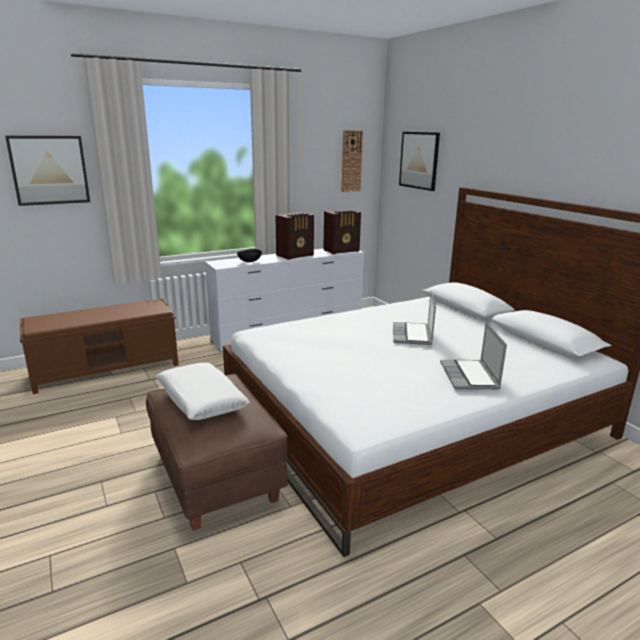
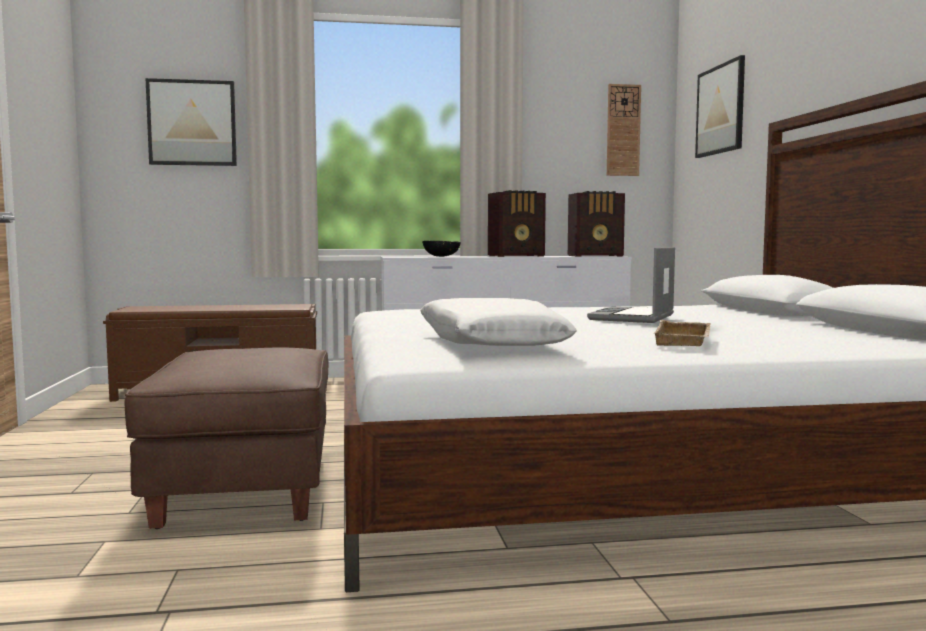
camera: 20 degrees right, 15 degrees down
white pillow [156,363,250,420] -> white pillow moved to [420,298,577,346]
laptop [440,322,507,389] -> beige tray [654,320,711,346]

